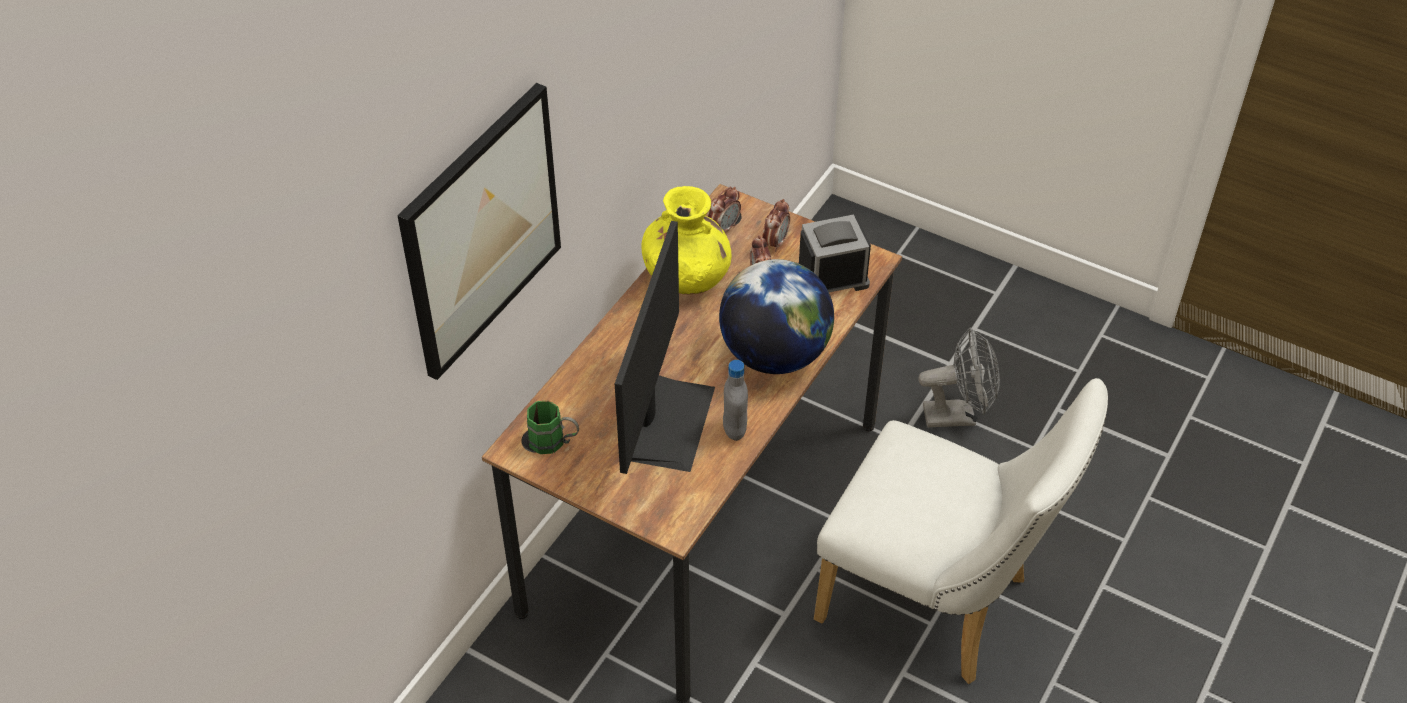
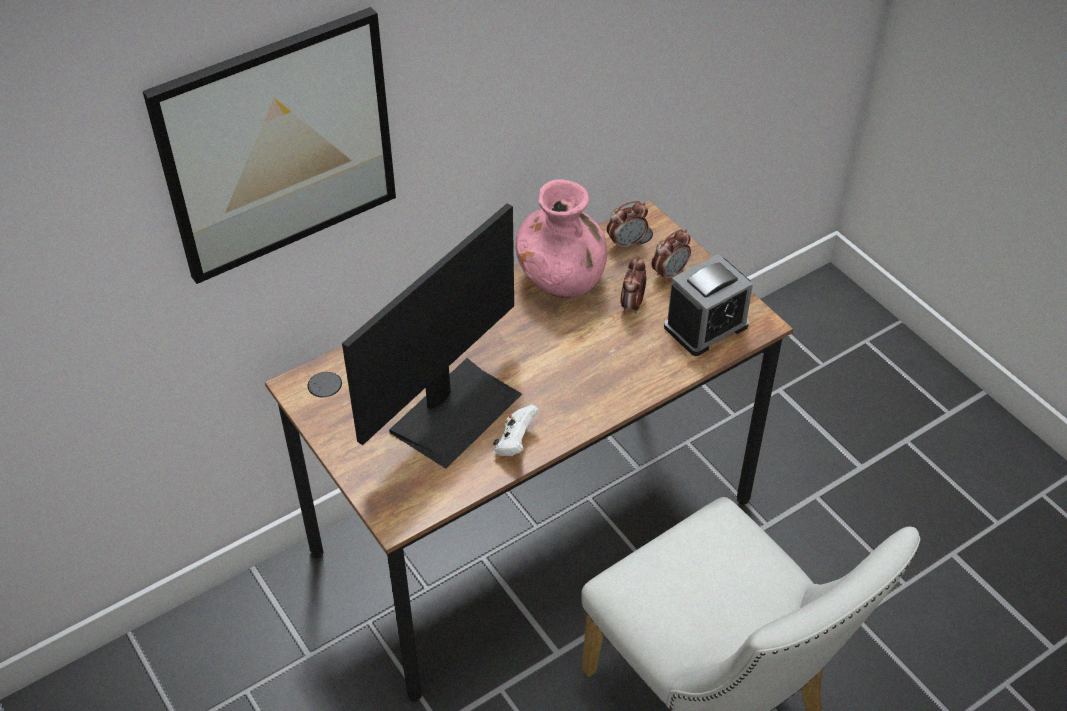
camera: 25 degrees right, 0 degrees up
green mug [527,400,579,454] -> none
yellow vase [641,186,732,295] -> pink vase [515,179,607,298]
globe [719,259,834,374] -> none
grey bottle [723,360,748,441] -> white game controller [493,405,539,456]
alarm clock [799,215,871,292] -> alarm clock turned 135 degrees clockwise [664,254,753,356]
grey fan [918,327,1000,427] -> none

